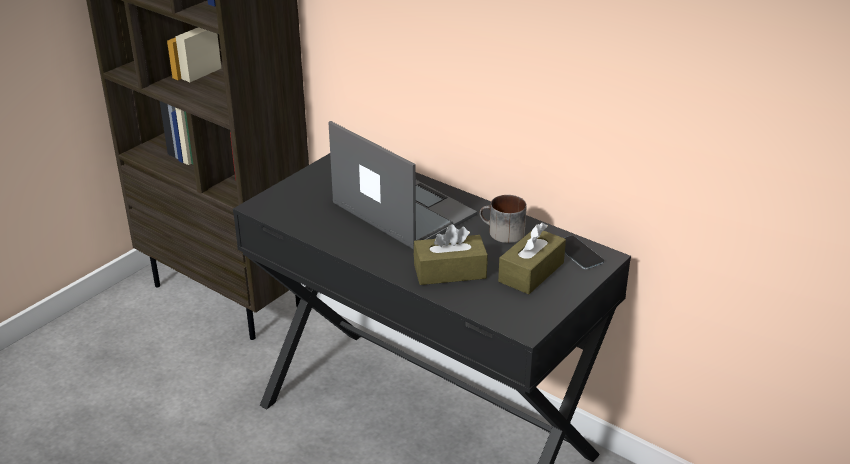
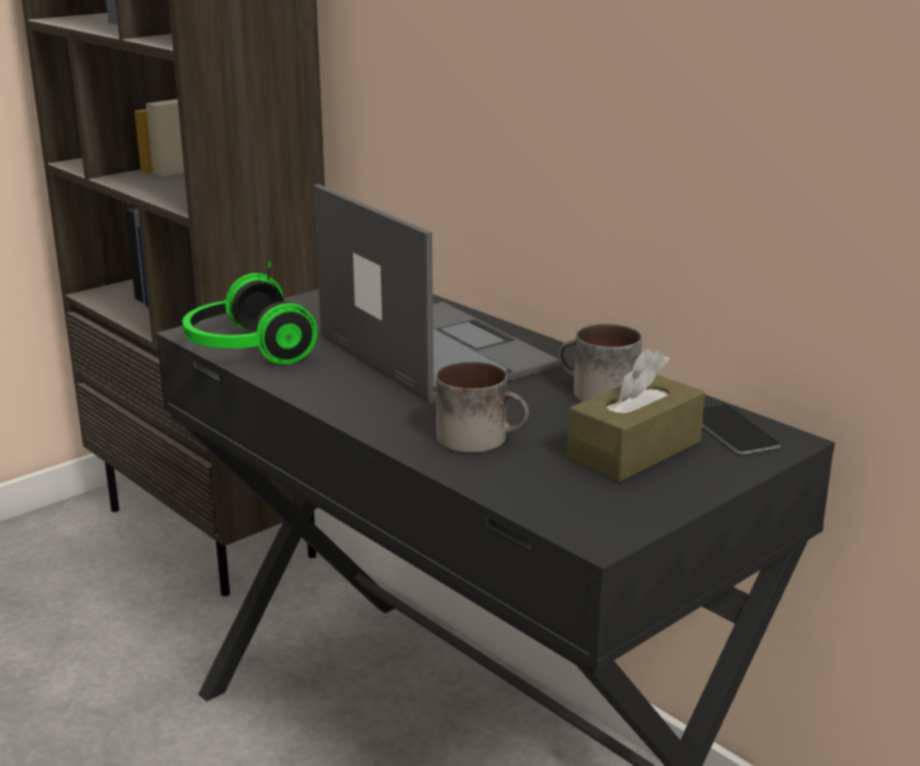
camera: 10 degrees right, 10 degrees down
brown tissue box [414,224,488,285] -> mug [436,361,529,453]
none -> headphones [183,261,318,364]

